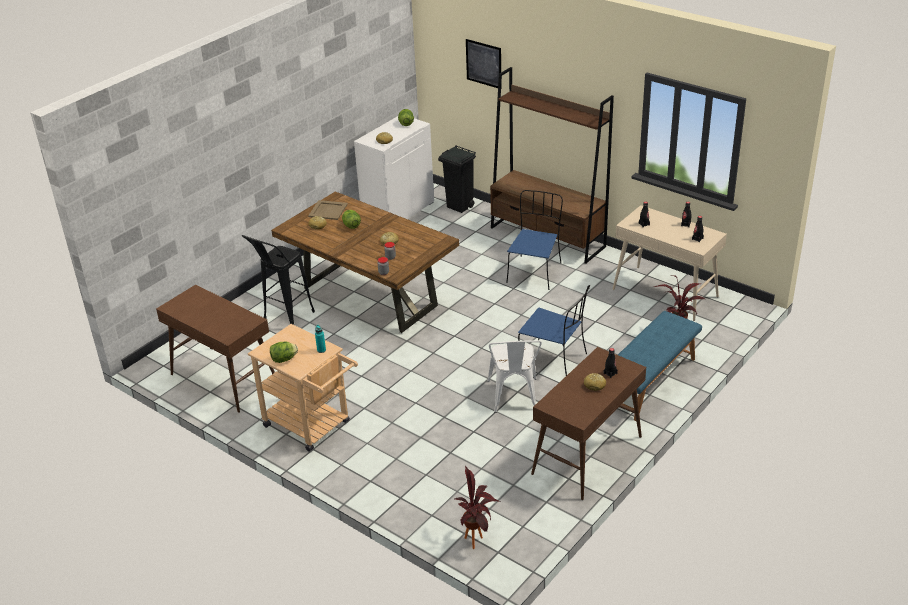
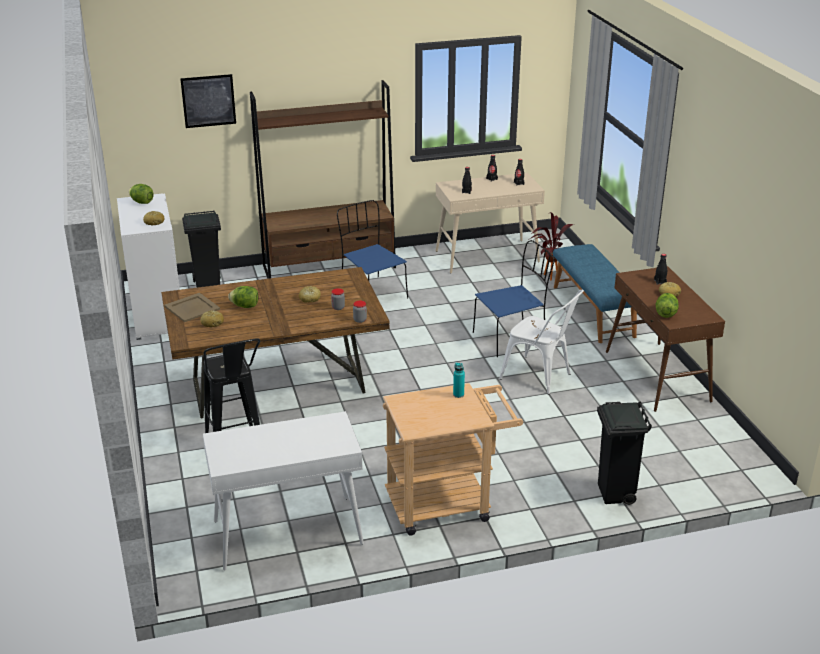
camera: 55 degrees left, 5 degrees down
brown console table [156,285,275,413] -> white console table [203,411,364,571]
lettuce [270,342,298,363] -> lettuce moved to [656,293,679,318]
potted plant [453,465,500,549] -> none
none -> black trash can [597,401,652,505]

